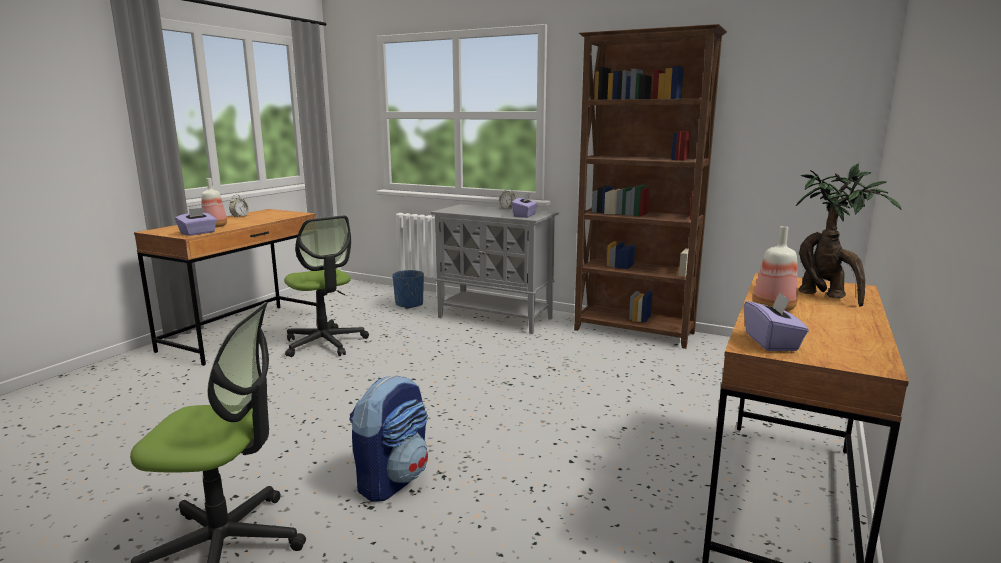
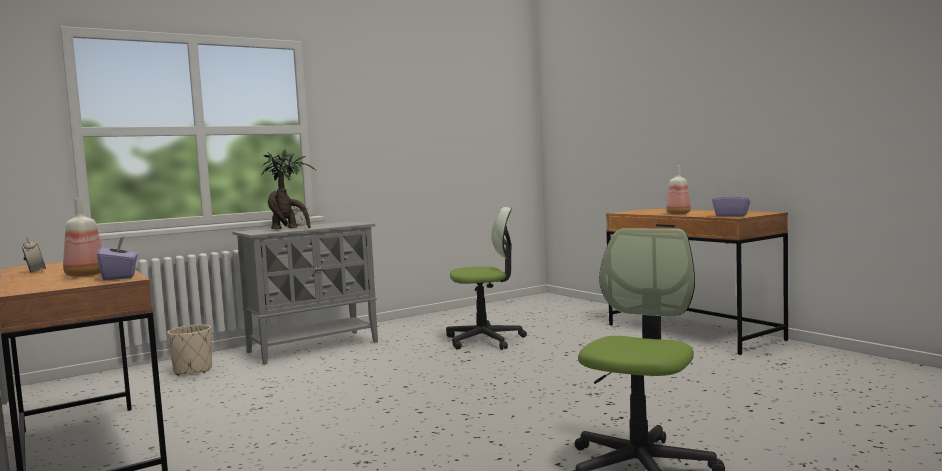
camera: 60 degrees left, 10 degrees down
office chair [284,215,369,357] -> office chair moved to [446,206,527,350]
backpack [349,375,428,502] -> none
blue planter [392,270,424,309] -> beige planter [167,325,212,376]
purple tissue box [512,193,538,218] -> none
brown bookcase [574,24,727,349] -> none
potted plant [796,163,902,307] -> potted plant moved to [261,149,315,229]

